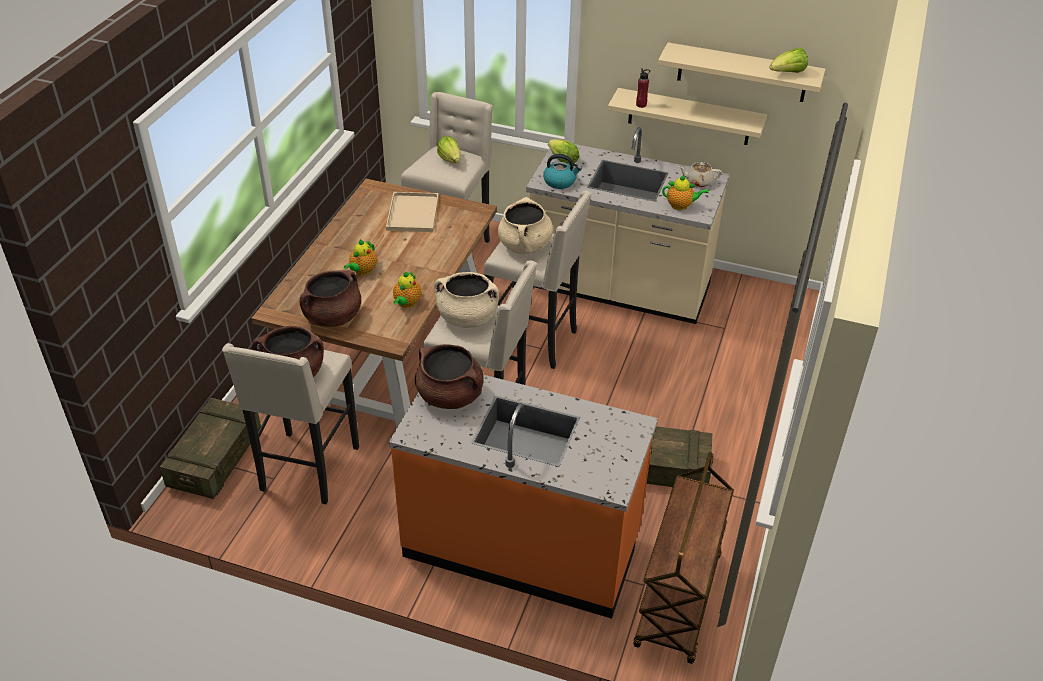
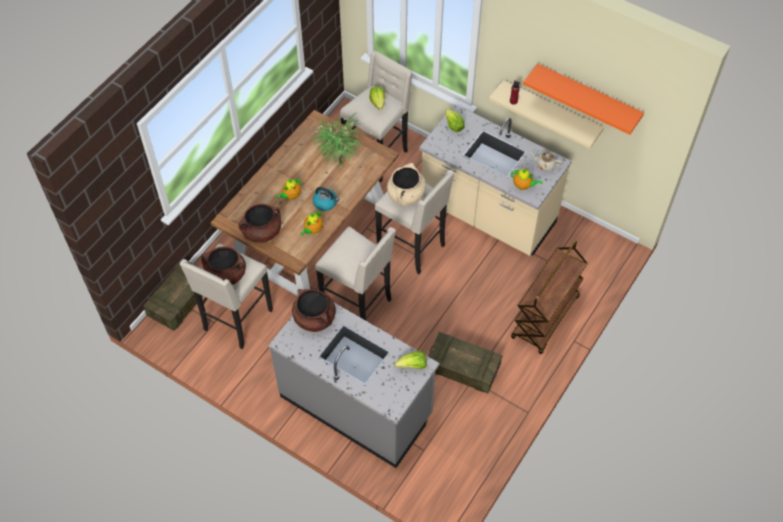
camera: 15 degrees right, 15 degrees up
beige tray [386,192,439,232] -> potted plant [306,112,364,169]
orange counter [389,375,658,619] -> grey counter [269,303,439,468]
beige cooking pot [434,272,499,328] -> none
kettle [543,154,582,189] -> kettle moved to [313,187,339,211]
brown cart [634,452,734,664] -> brown cart moved to [511,240,588,354]
beige shelf [658,42,826,102] -> orange shelf [523,64,644,135]
lettuce [769,48,808,73] -> lettuce moved to [394,351,427,369]

